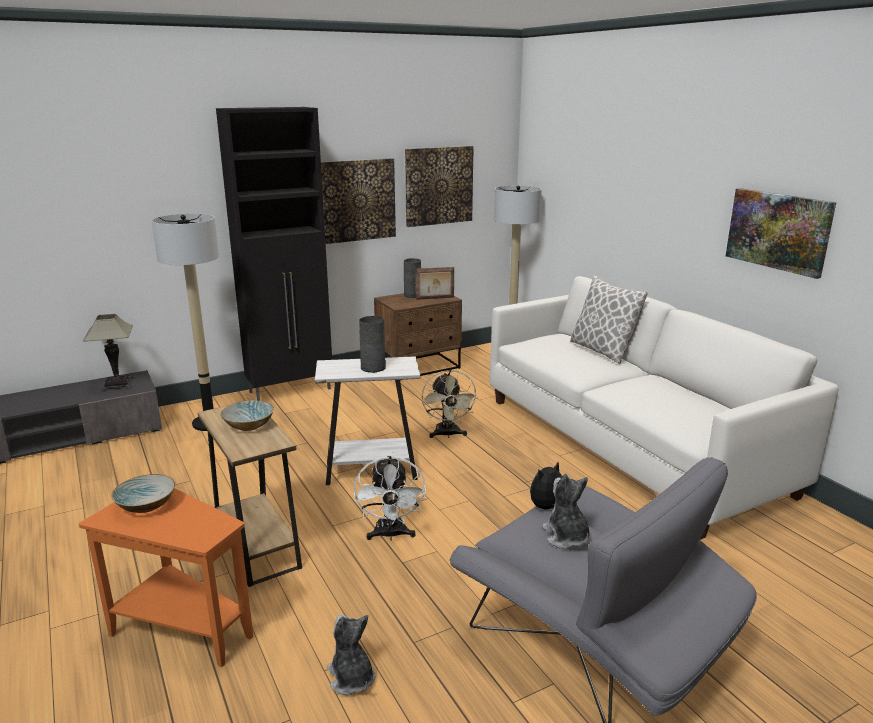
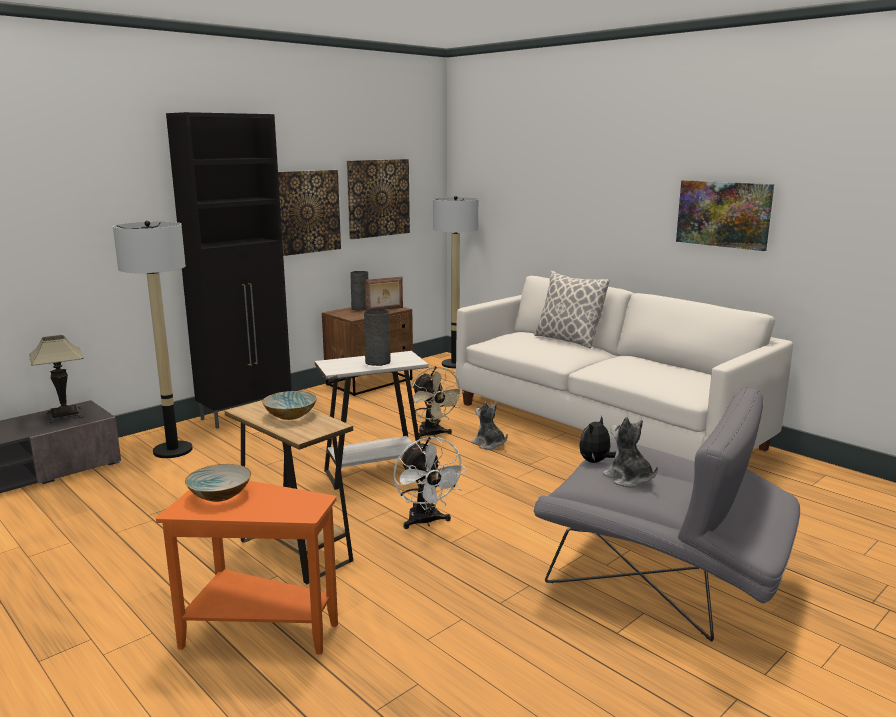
camera: 15 degrees left, 5 degrees down
plush toy [327,615,375,696] -> plush toy moved to [472,401,508,450]

